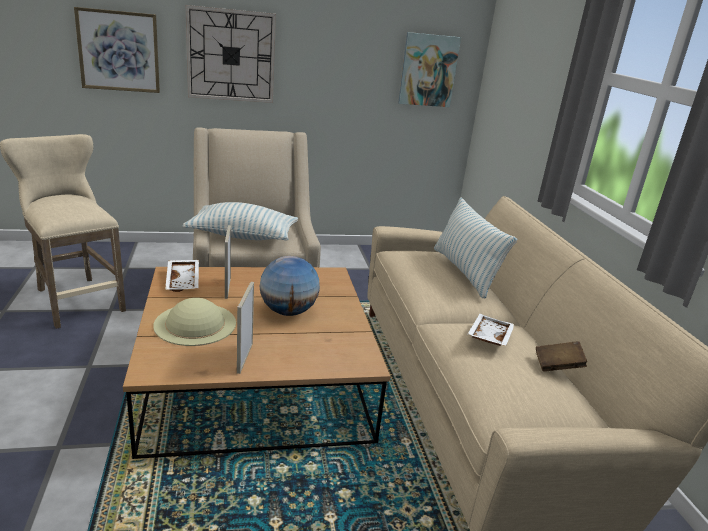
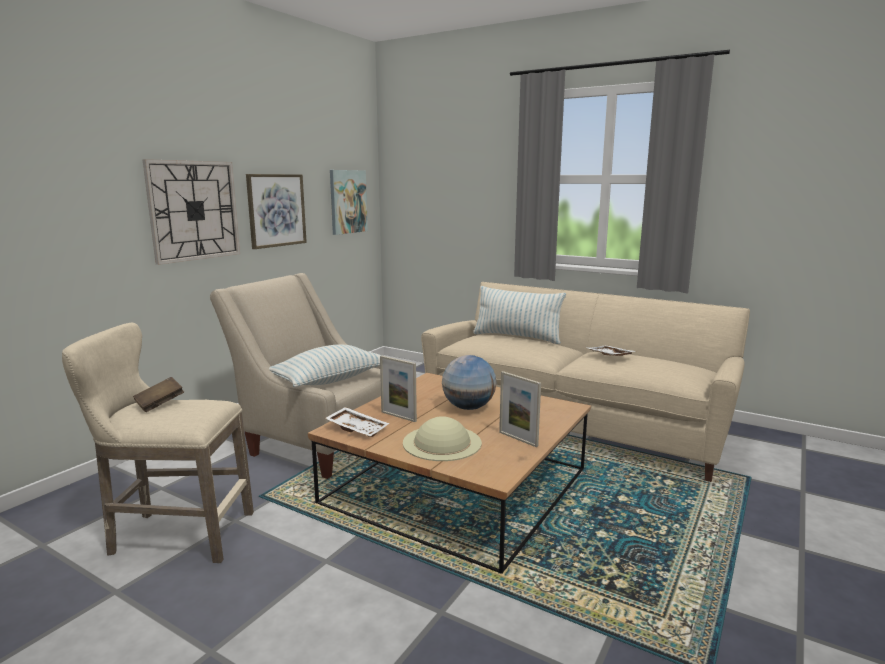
camera: 45 degrees left, 10 degrees down
picture [74,7,160,93] -> picture moved to [246,174,307,249]
brown book [536,341,587,372] -> brown book moved to [133,377,184,412]

